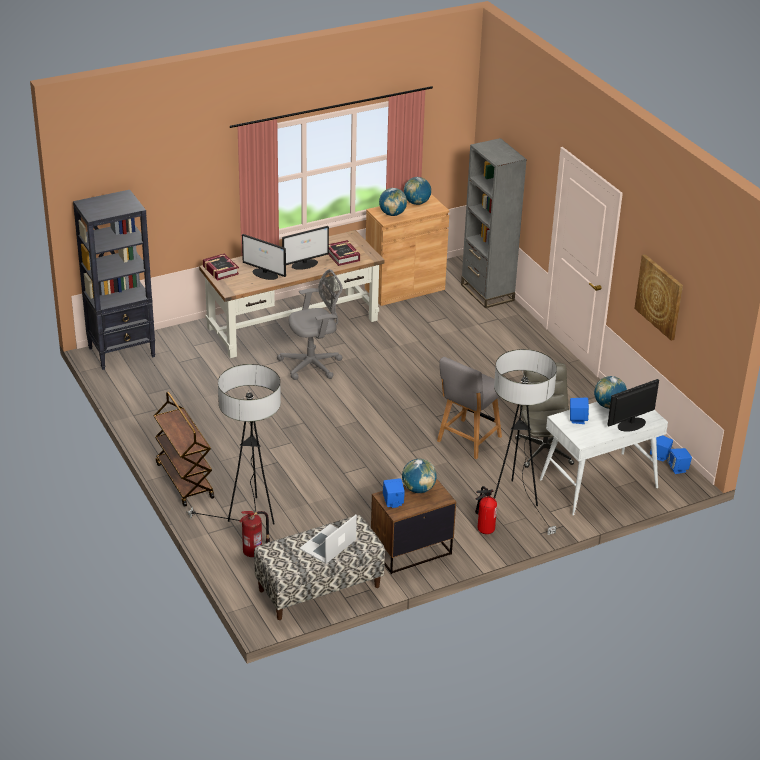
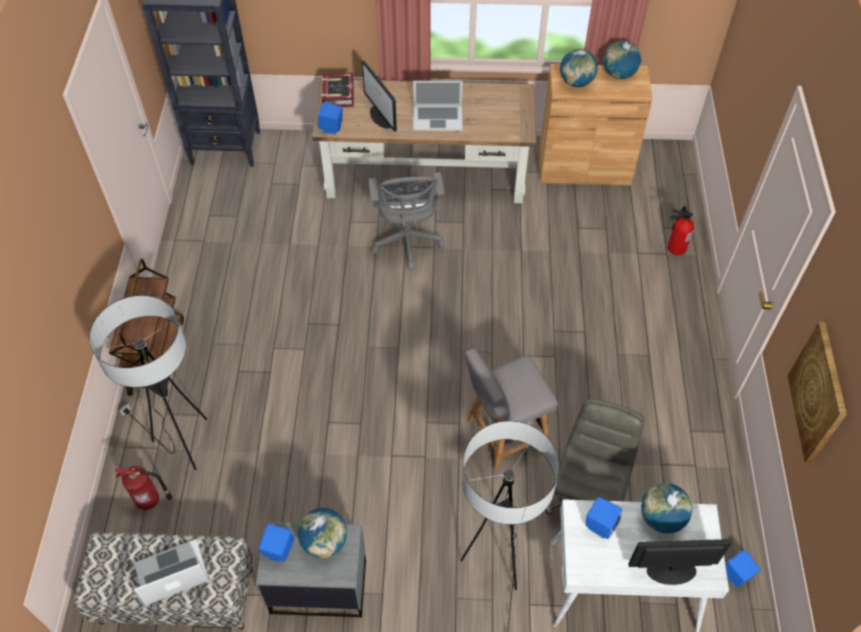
camera: 30 degrees right, 20 degrees up
grey office chair [277,269,343,380] -> grey office chair turned 75 degrees clockwise [369,172,445,270]
monitor [282,226,329,270] -> laptop [413,81,463,131]
book [328,240,360,266] -> none
brown nightstand [371,478,456,574] -> grey nightstand [256,522,366,617]
grey bookcase [461,138,527,308] -> none
fire extinguisher [475,486,497,534] -> fire extinguisher moved to [668,206,694,255]
blue speaker [667,448,692,474] -> blue speaker moved to [318,102,343,134]

